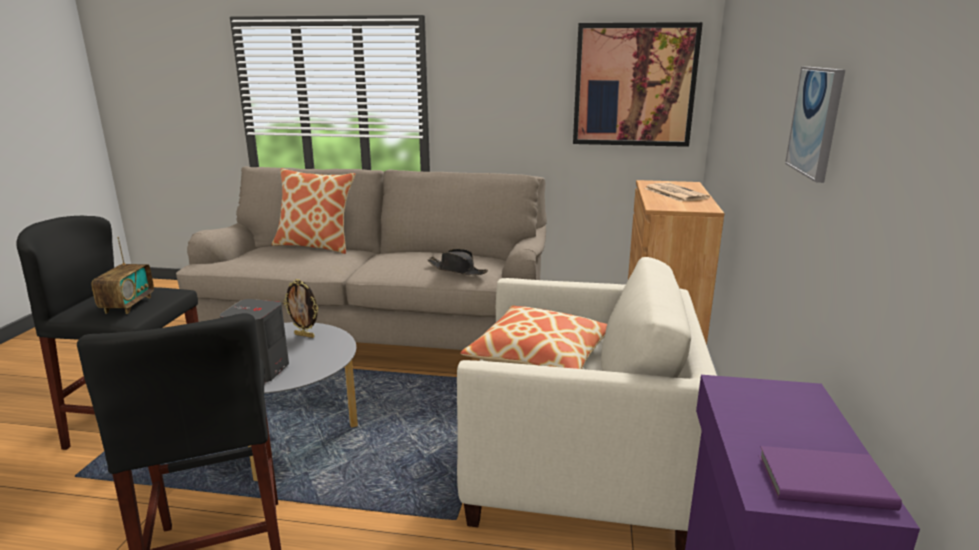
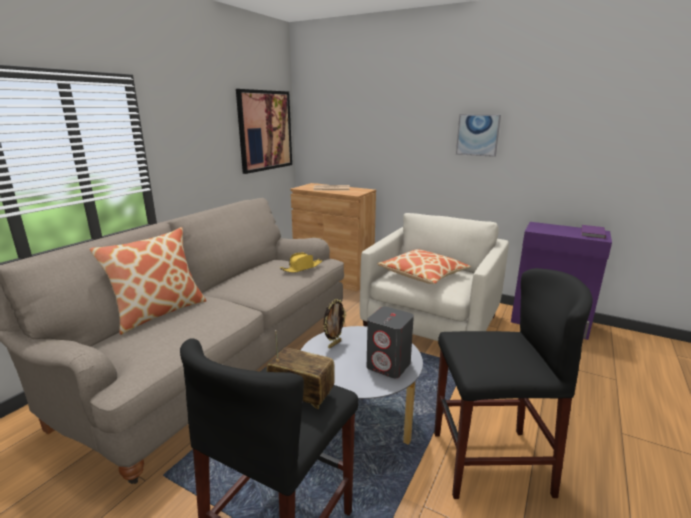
camera: 70 degrees left, 0 degrees up
black hat [428,249,488,275] -> yellow hat [280,252,322,273]

